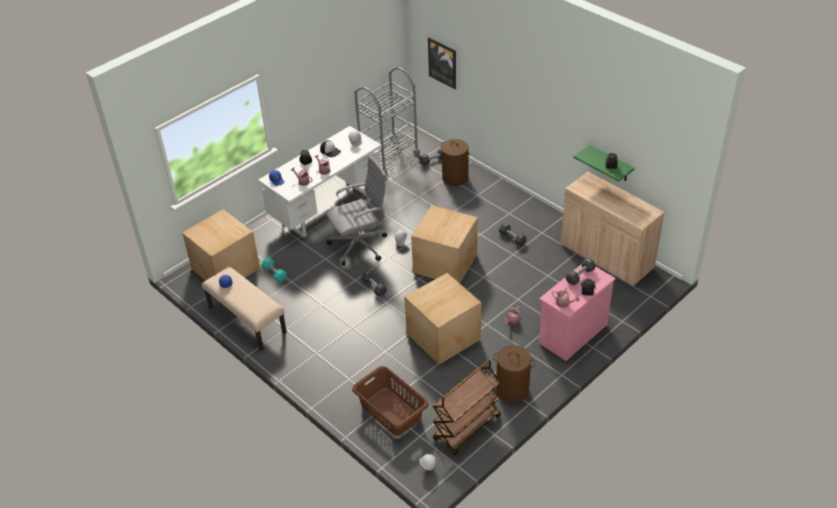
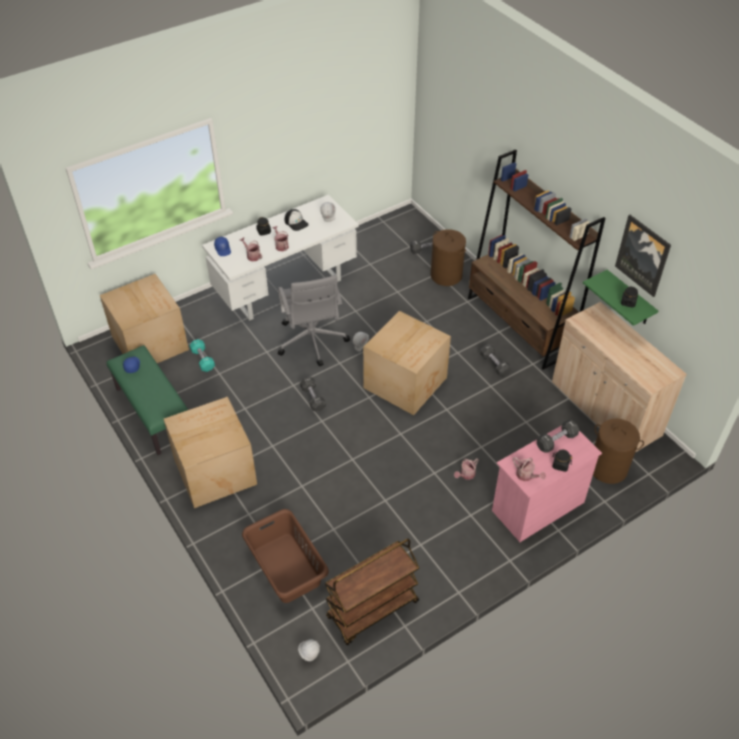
camera: 10 degrees right, 5 degrees up
beige bench [202,266,287,350] -> green bench [106,345,188,455]
grey office chair [326,156,387,266] -> grey office chair turned 90 degrees clockwise [278,275,350,366]
grey cart [354,67,420,175] -> none
cardboard box [404,273,481,365] -> cardboard box moved to [164,397,257,508]
picture [428,37,456,89] -> picture moved to [615,215,671,297]
brown laundry basket [493,345,535,402] -> brown laundry basket moved to [593,419,644,484]
none -> brown bookcase [468,150,605,370]

